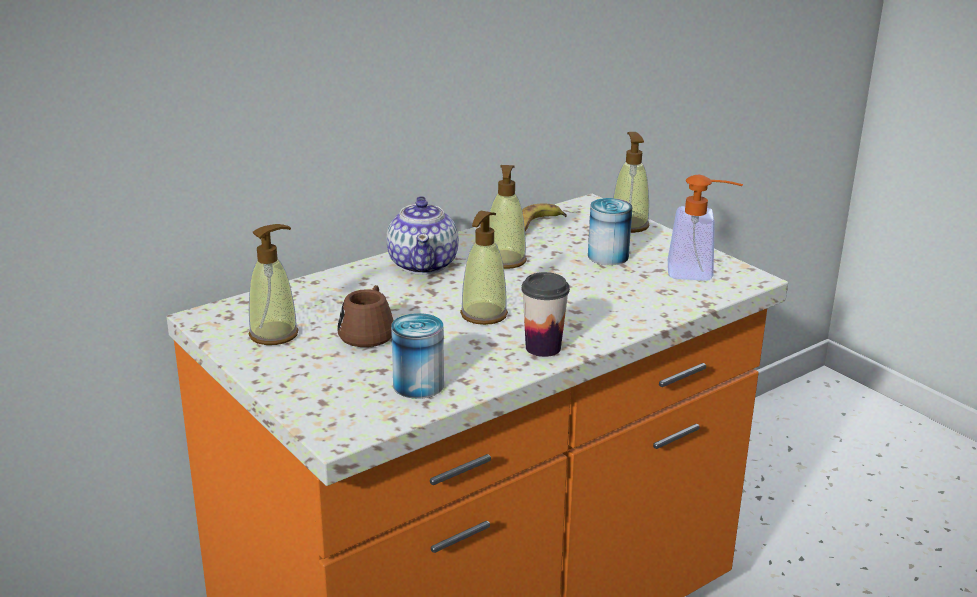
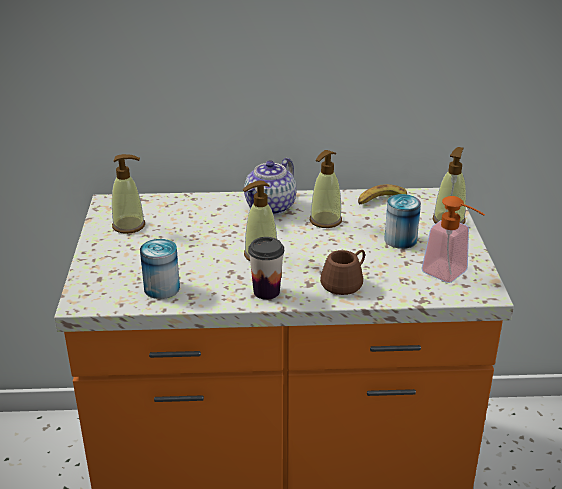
camera: 35 degrees right, 5 degrees up
brown mug [338,285,394,347] -> brown mug moved to [320,250,365,295]

